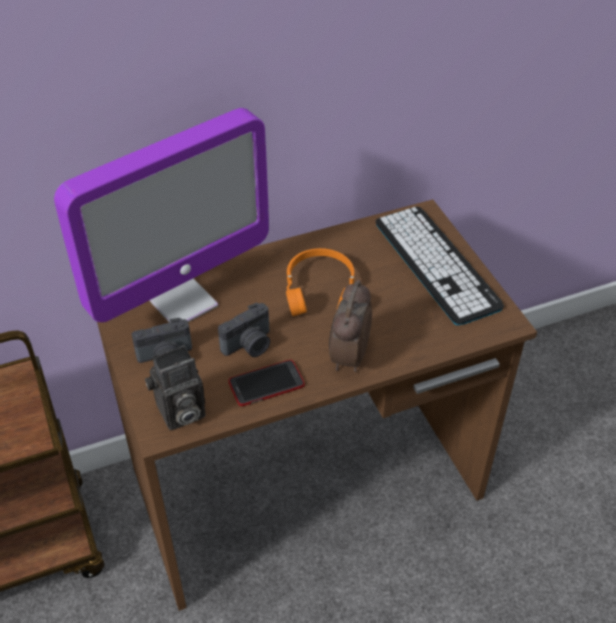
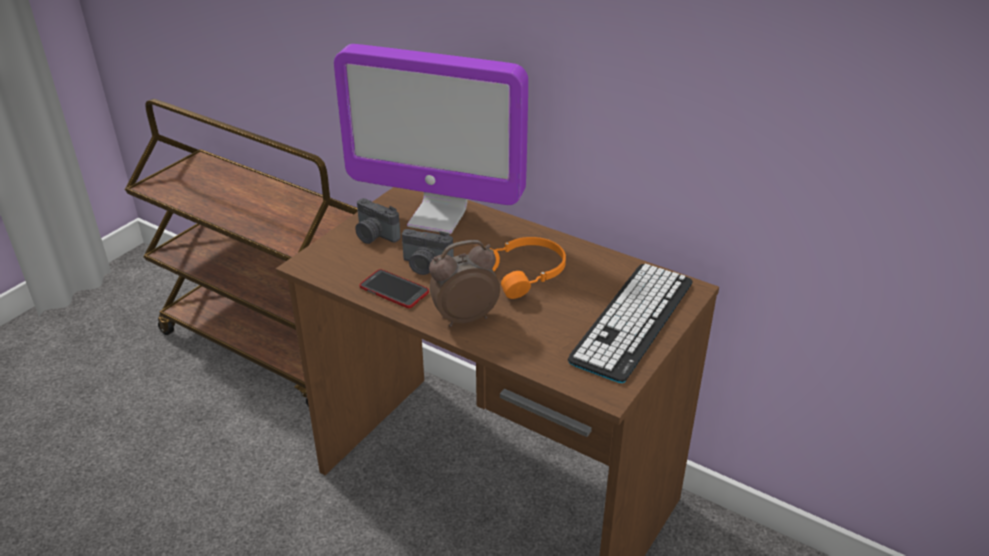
camera: 55 degrees right, 10 degrees down
camera [145,345,206,430] -> none

